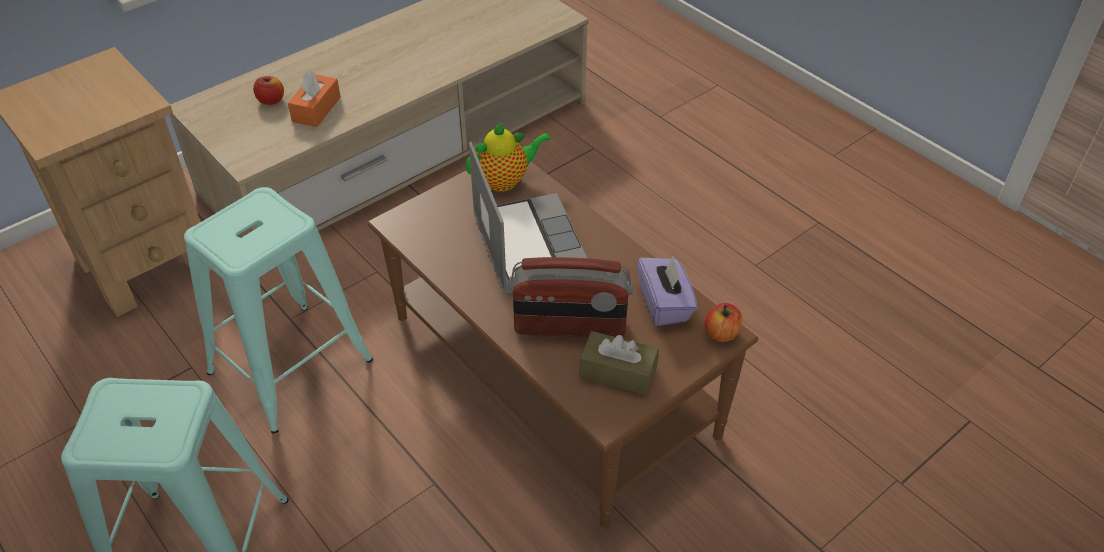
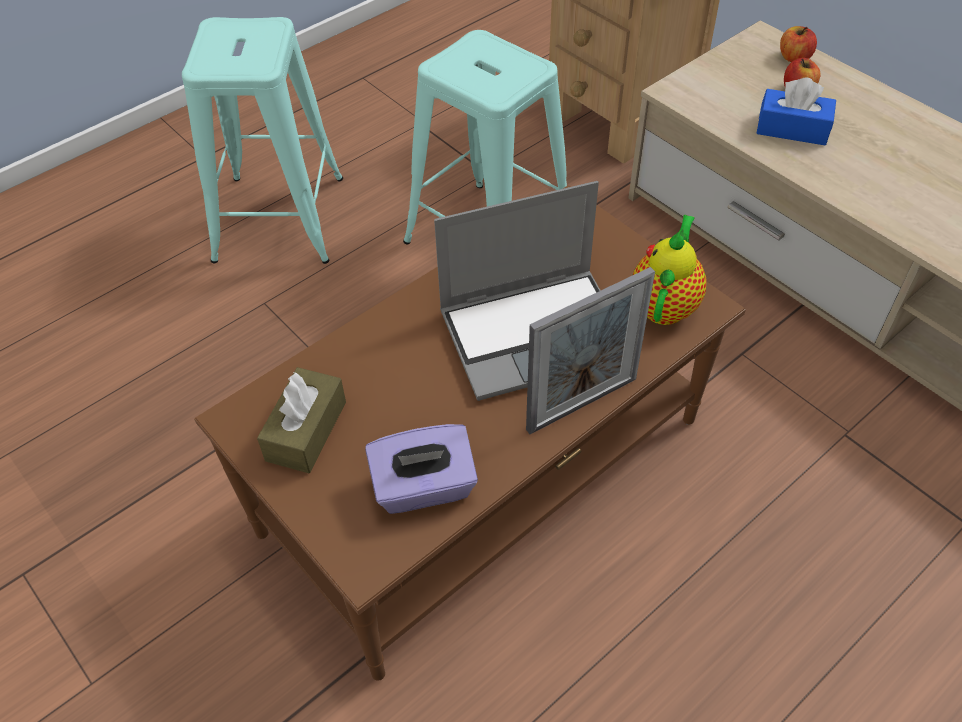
camera: 90 degrees right, 5 degrees up
orange tissue box [288,70,341,127] -> blue tissue box [756,78,836,145]
teapot [465,123,551,192] -> teapot turned 135 degrees counterclockwise [633,215,707,325]
radio [509,257,633,337] -> none
apple [705,303,742,342] -> apple moved to [780,26,817,62]
none -> picture frame [526,267,655,434]

